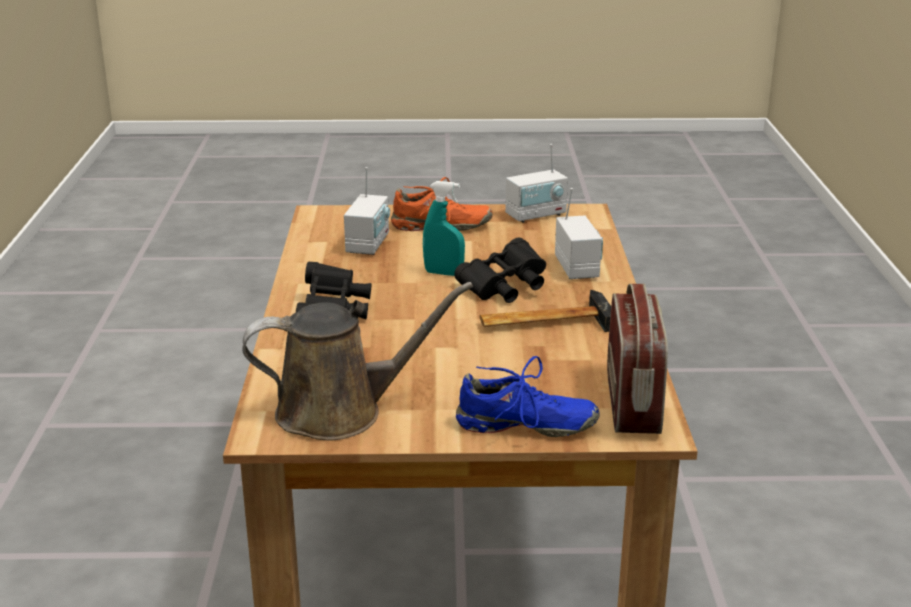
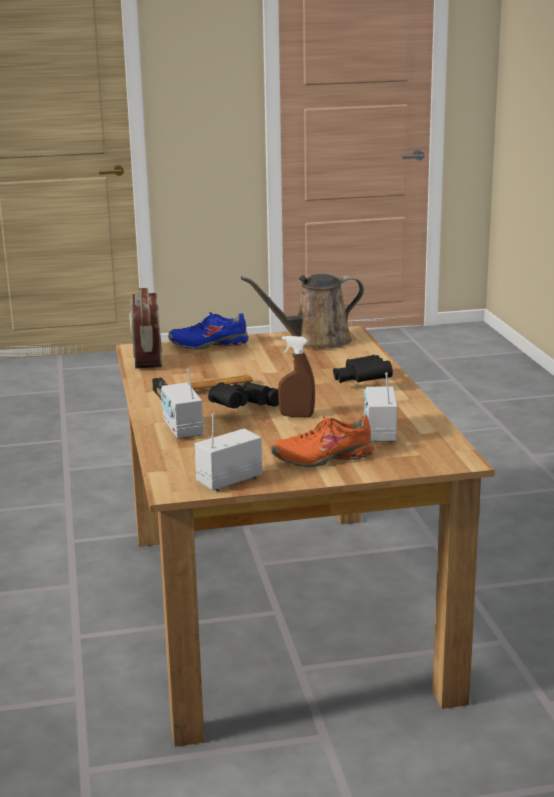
camera: 170 degrees right, 5 degrees down
turquoise spray bottle [423,181,465,276] -> brown spray bottle [278,336,315,417]

